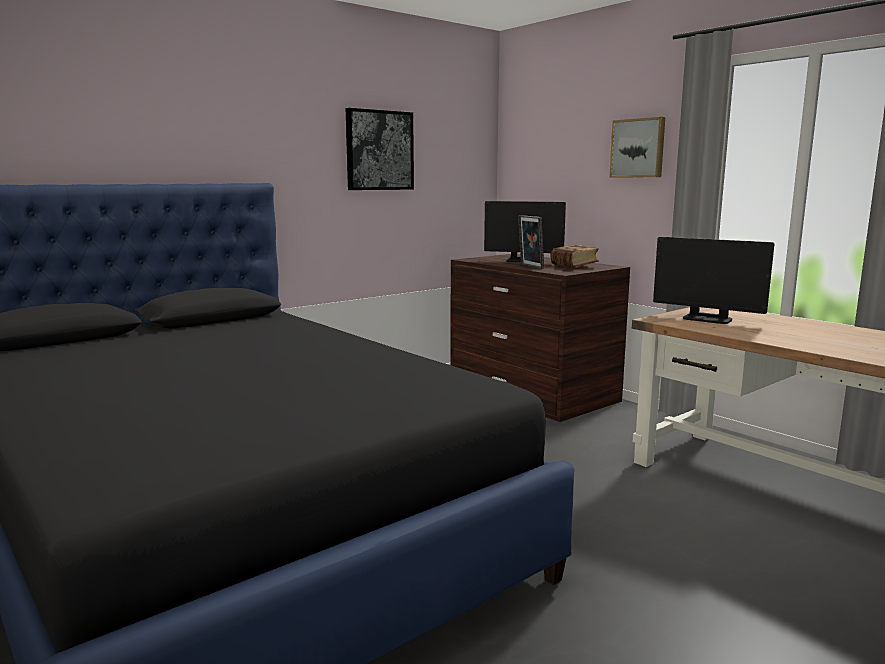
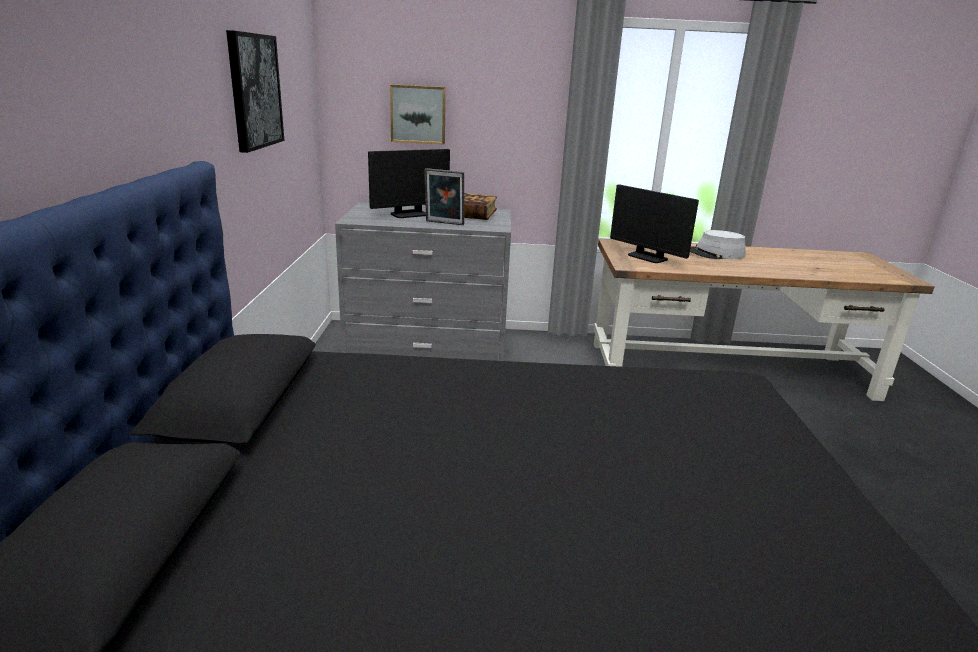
camera: 50 degrees left, 10 degrees up
brown dresser [450,254,630,422] -> grey dresser [335,202,511,361]
picture [610,117,665,177] -> picture moved to [390,84,446,144]
monitor [653,237,774,324] -> monitor turned 60 degrees clockwise [610,184,699,263]
none -> grey hat [690,230,746,259]

